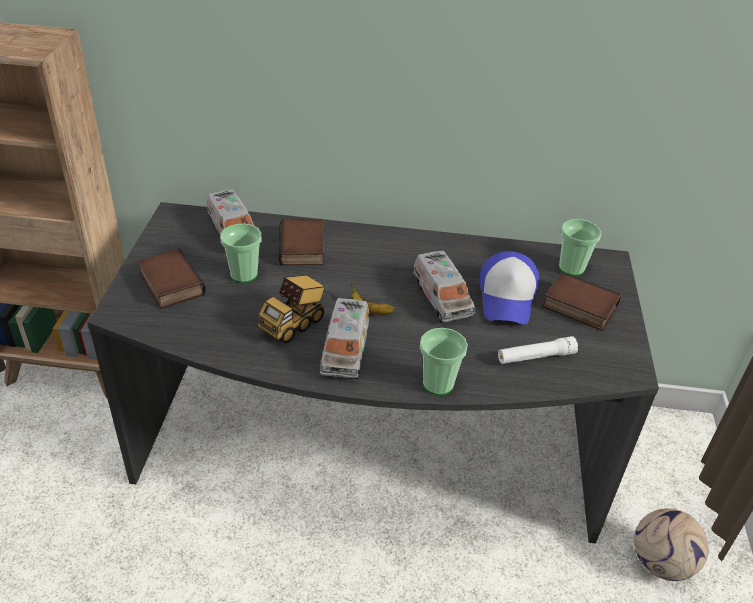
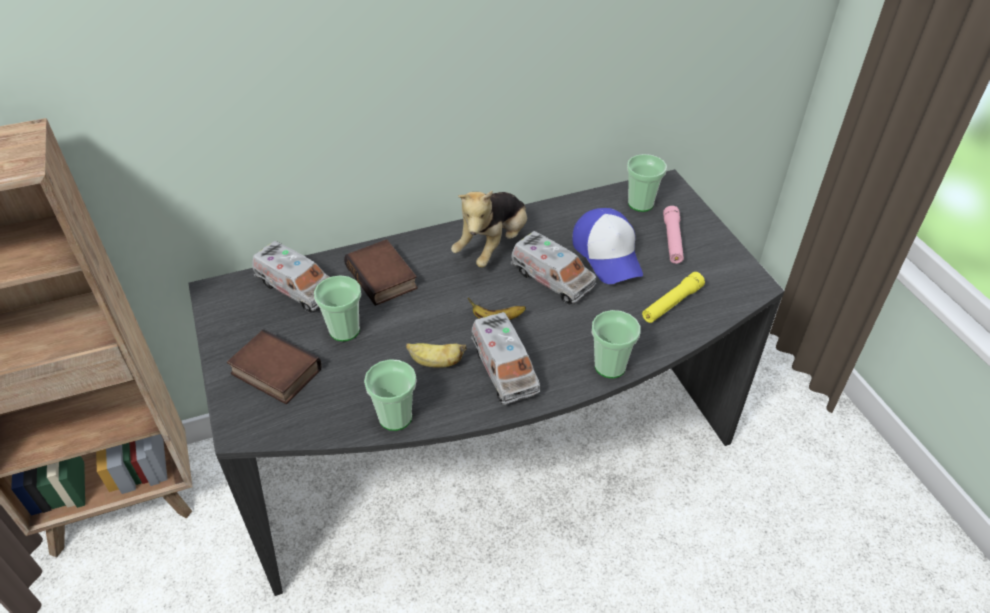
camera: 25 degrees left, 5 degrees up
toy truck [257,275,327,344] -> banana [406,343,467,368]
white flashlight [498,336,578,364] -> yellow flashlight [642,272,705,323]
book [542,272,621,331] -> pink flashlight [663,206,684,264]
football [634,508,709,581] -> none
none -> cup [364,359,416,431]
none -> plush toy [451,191,527,268]

